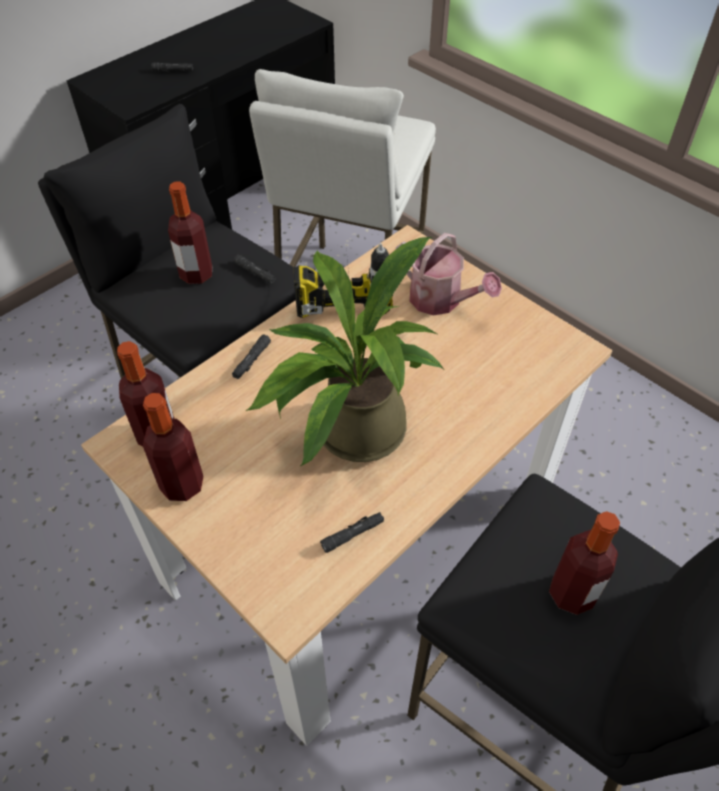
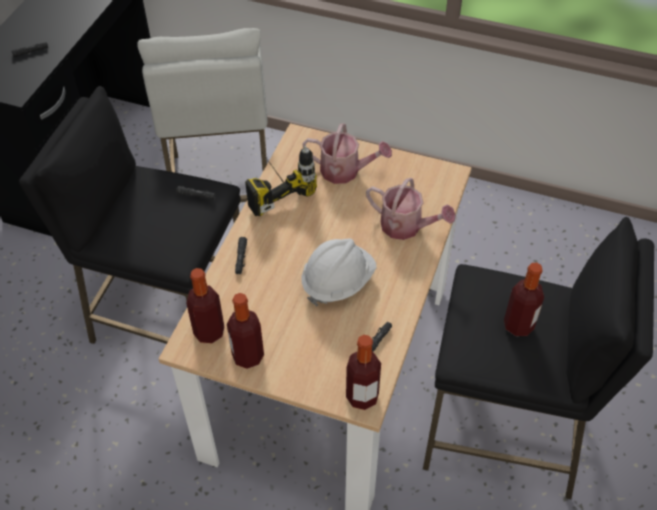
camera: 25 degrees left, 0 degrees up
bottle [168,181,212,284] -> bottle moved to [346,335,381,410]
potted plant [245,237,443,466] -> white hard hat [302,239,376,306]
none -> watering can [366,178,456,240]

